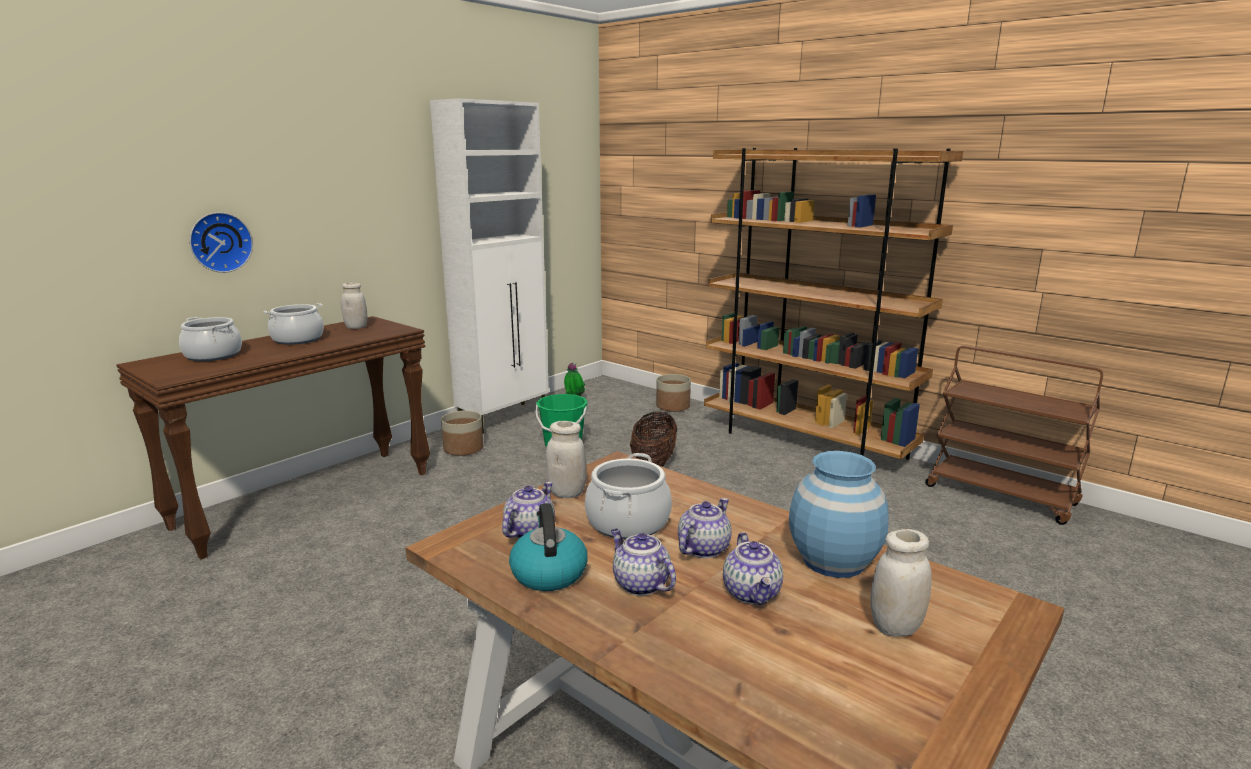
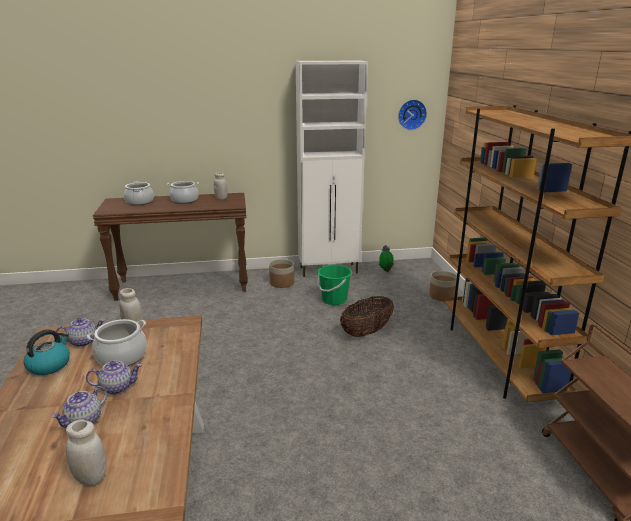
camera: 40 degrees right, 5 degrees up
wall clock [189,212,253,273] -> wall clock moved to [398,99,427,130]
teapot [611,529,676,596] -> none
blue vase [789,451,889,578] -> none

